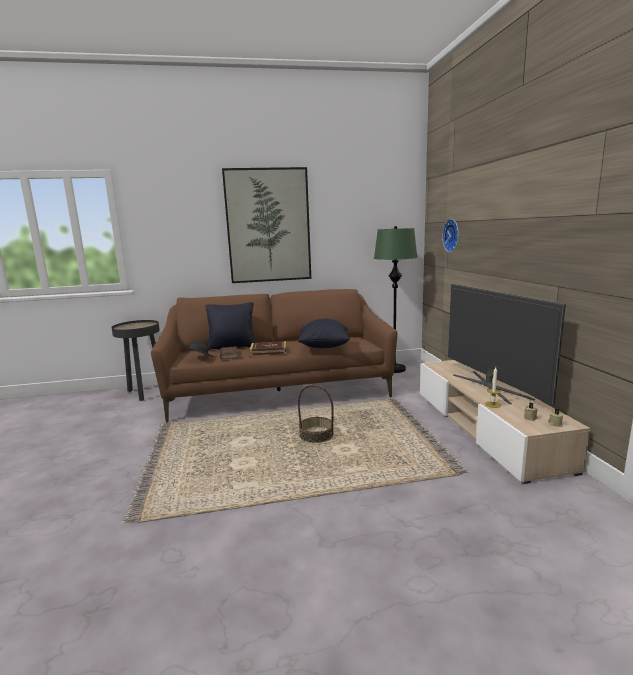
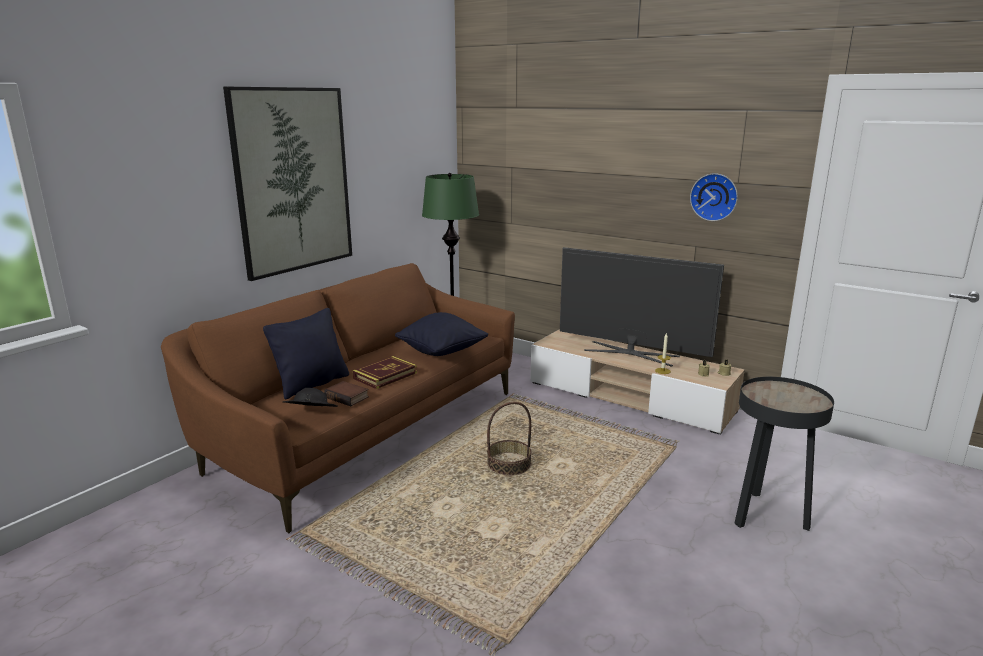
camera: 45 degrees left, 5 degrees up
black side table [111,320,160,401] -> black side table moved to [734,377,834,531]
wall clock [442,219,459,252] -> wall clock moved to [690,173,738,221]

